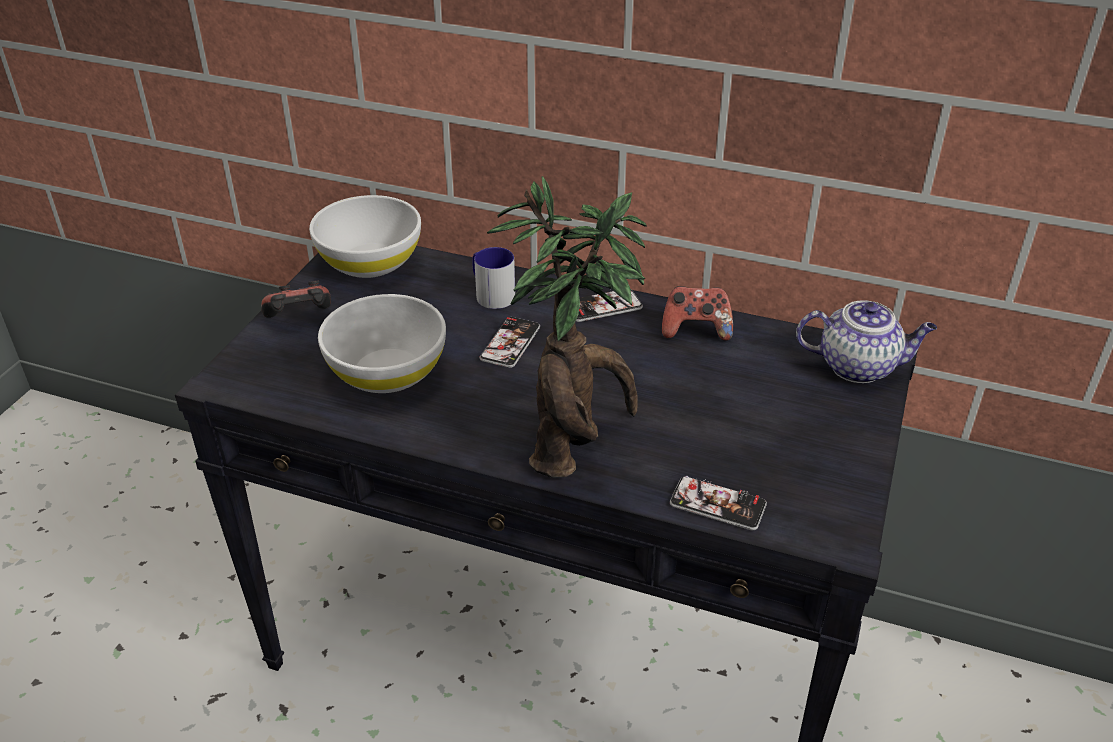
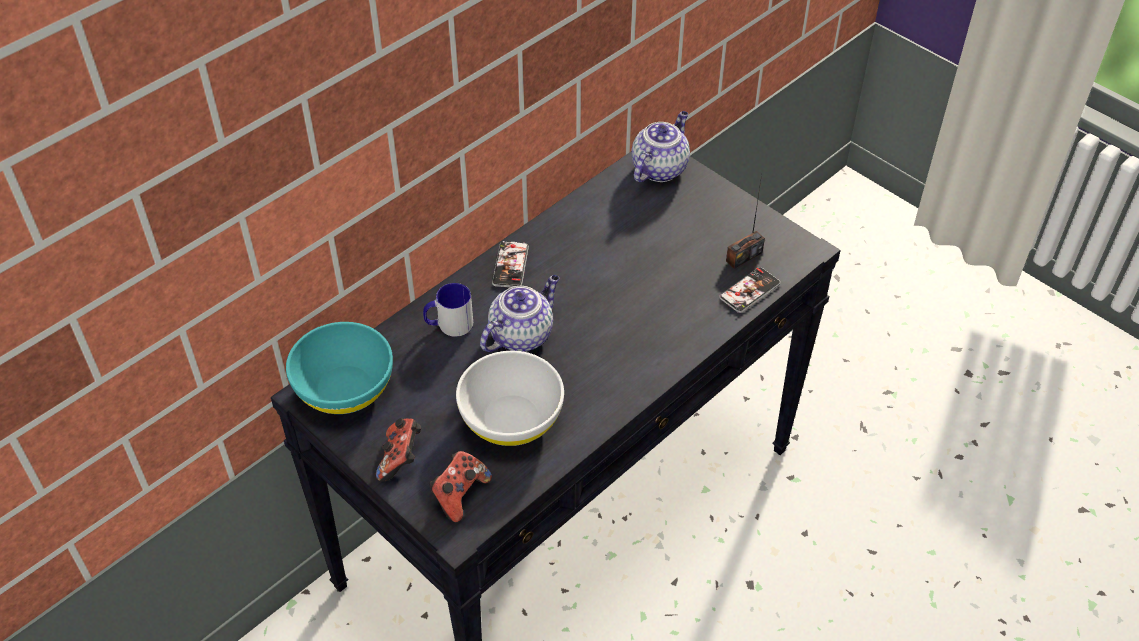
camera: 65 degrees left, 10 degrees up
white bowl [309,195,421,278] -> turquoise bowl [286,322,393,414]
phone [480,317,540,368] -> teapot [480,275,559,352]
potted plant [487,176,647,478] -> none
game controller [662,286,733,341] -> game controller moved to [430,451,492,523]
none -> radio [726,175,765,269]

